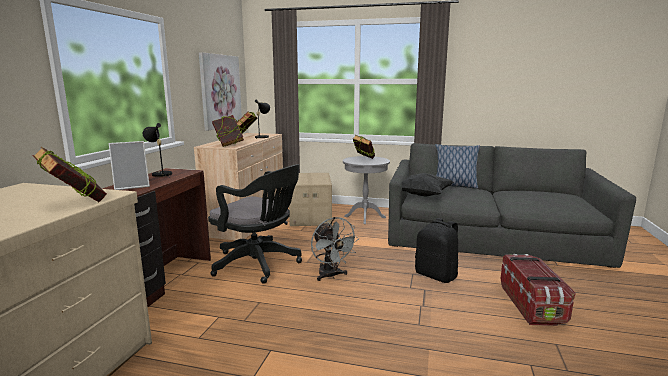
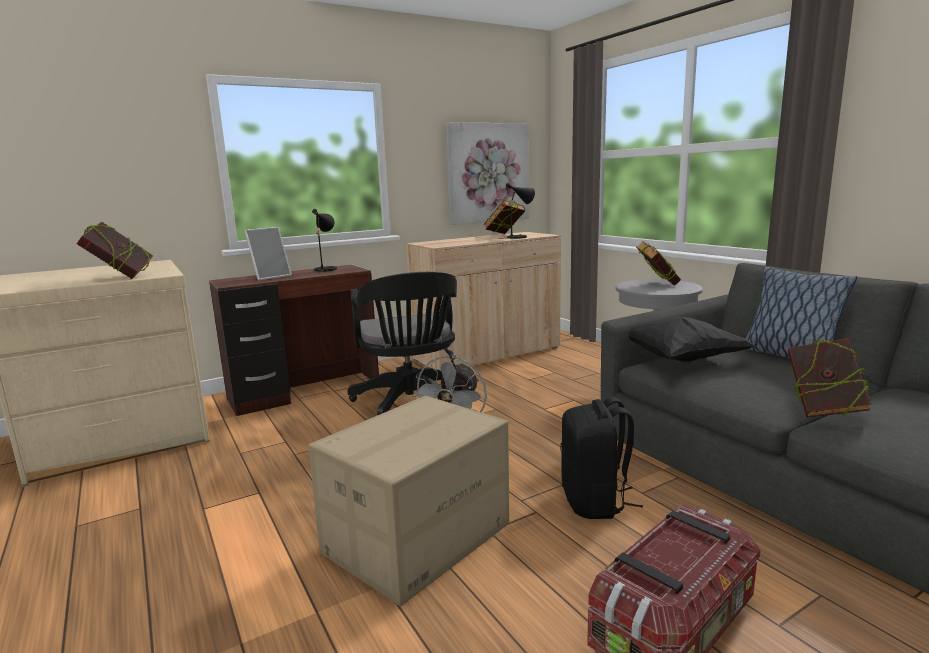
camera: 45 degrees right, 0 degrees up
picture frame [109,141,150,190] -> picture frame turned 60 degrees counterclockwise [244,227,292,281]
book [212,115,244,147] -> book moved to [788,338,871,417]
cardboard box [289,173,332,226] -> cardboard box moved to [308,396,509,606]

